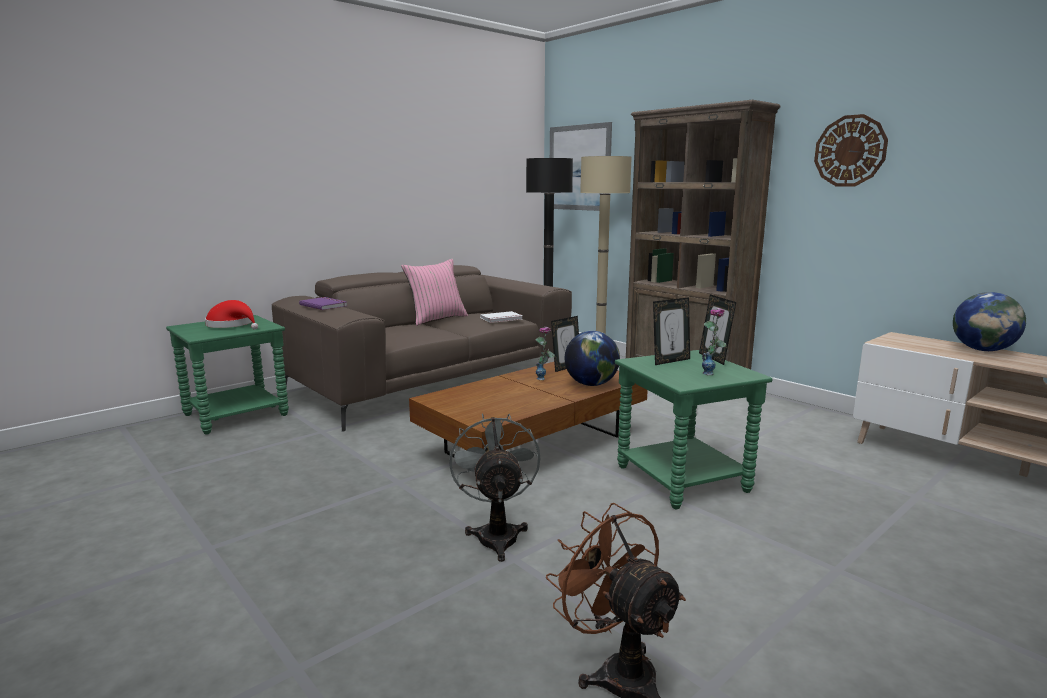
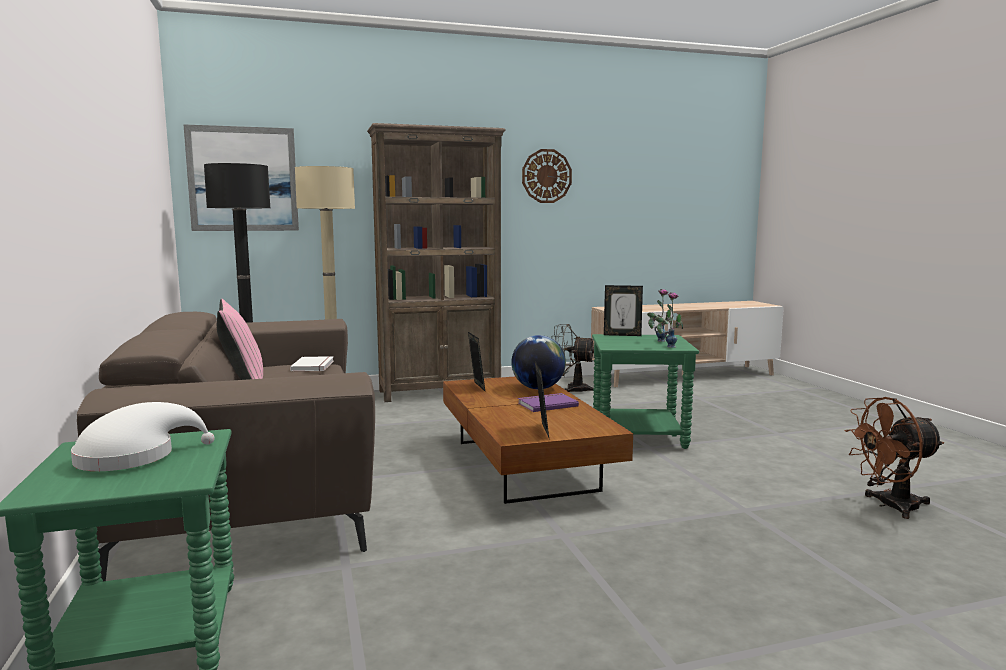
camera: 65 degrees left, 5 degrees down
red hat [205,300,258,329] -> white hat [71,402,215,471]
purple book [299,297,347,310] -> purple book moved to [518,393,579,412]
grey fan [450,413,540,562] -> grey fan moved to [551,324,594,392]
vase [535,327,555,380] -> vase moved to [655,292,683,348]
picture frame [653,297,690,365] -> picture frame moved to [535,362,549,438]
globe [953,292,1026,351] -> none

